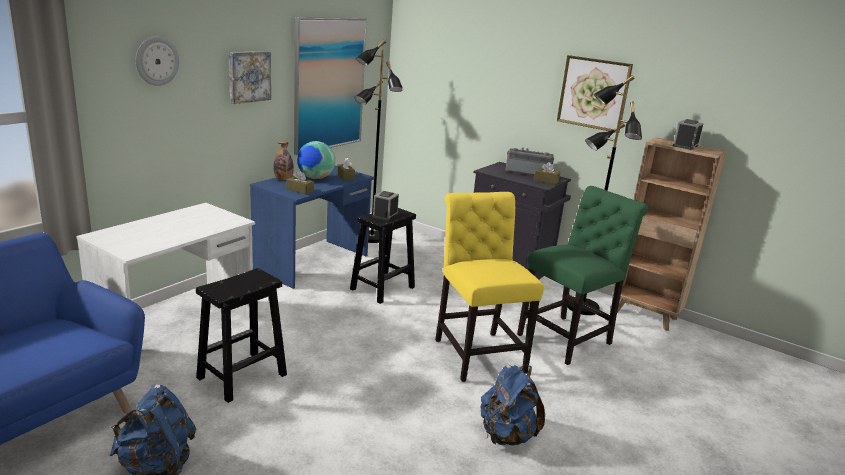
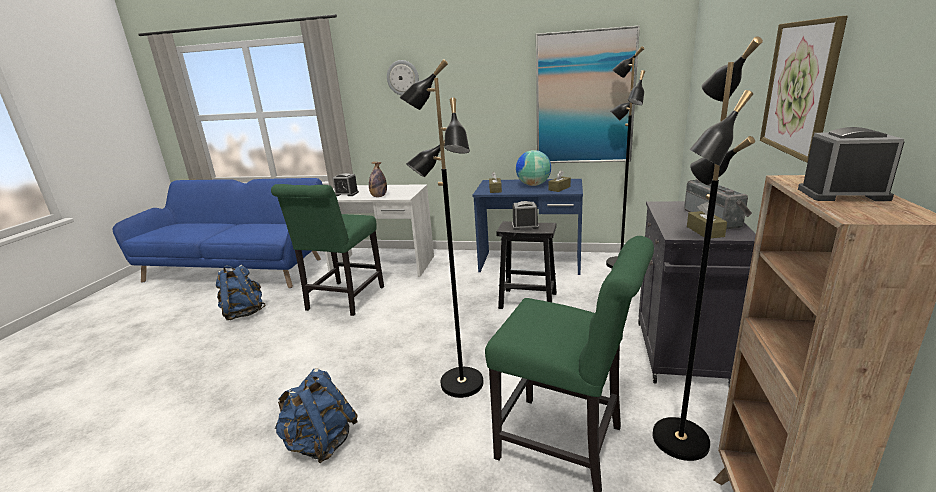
camera: 70 degrees right, 0 degrees up
black stool [196,268,287,403] -> green chair [271,184,384,316]
picture [229,51,271,104] -> none
bottle [274,142,294,180] -> bottle moved to [369,162,387,197]
yellow chair [435,192,544,382] -> black floor lamp [399,59,484,398]
none -> alarm clock [332,173,359,196]

